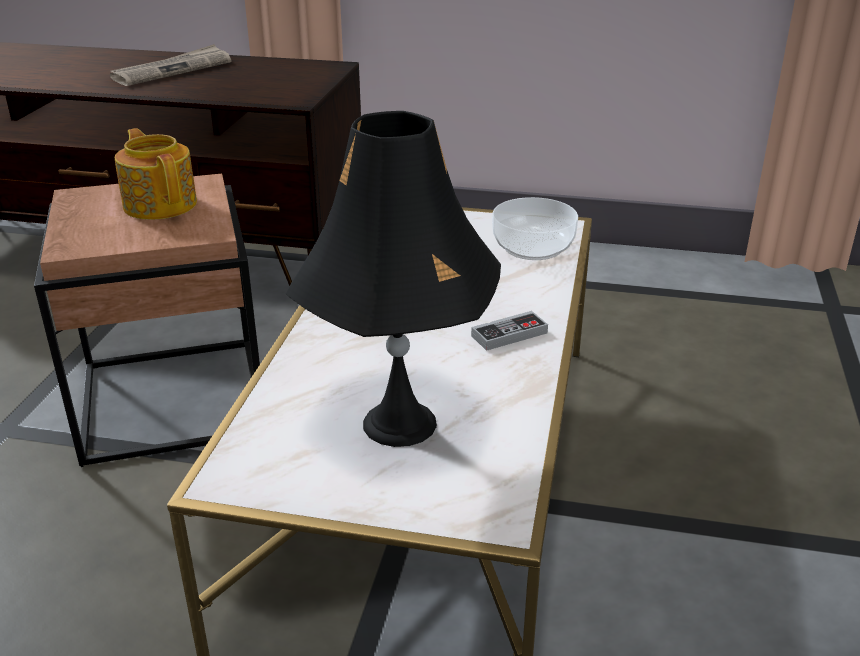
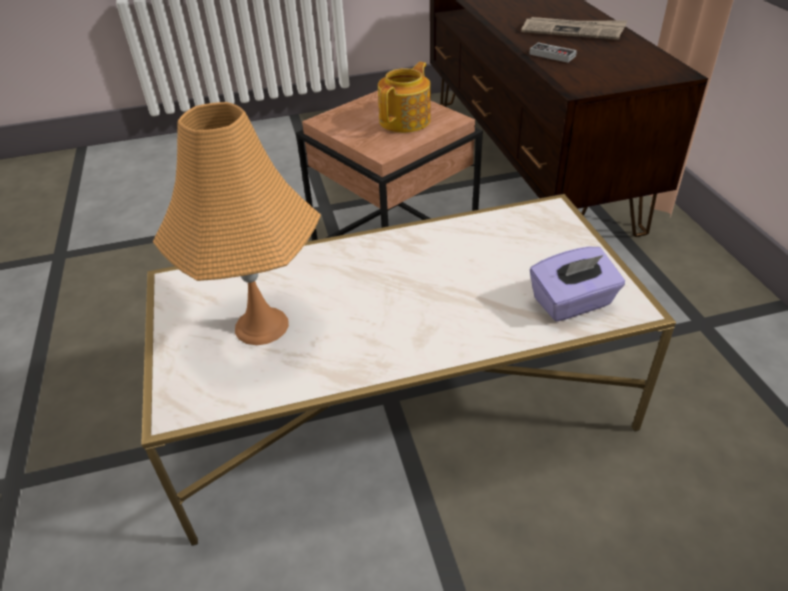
camera: 65 degrees right, 10 degrees up
black table lamp [286,111,501,447] -> orange table lamp [153,102,321,345]
game controller [471,311,548,351] -> game controller moved to [529,42,577,63]
bowl [492,197,578,260] -> purple tissue box [530,247,625,322]

